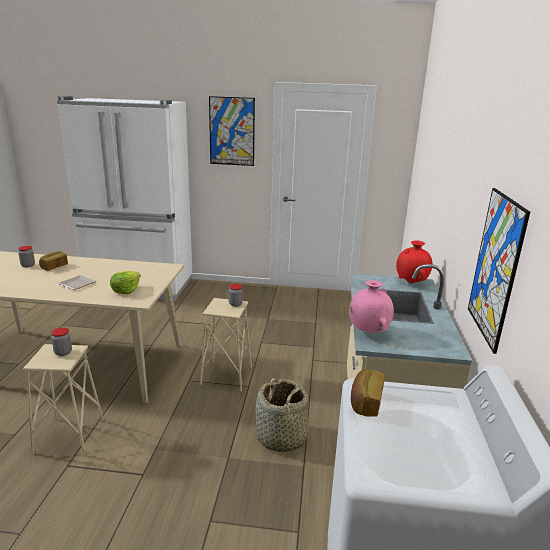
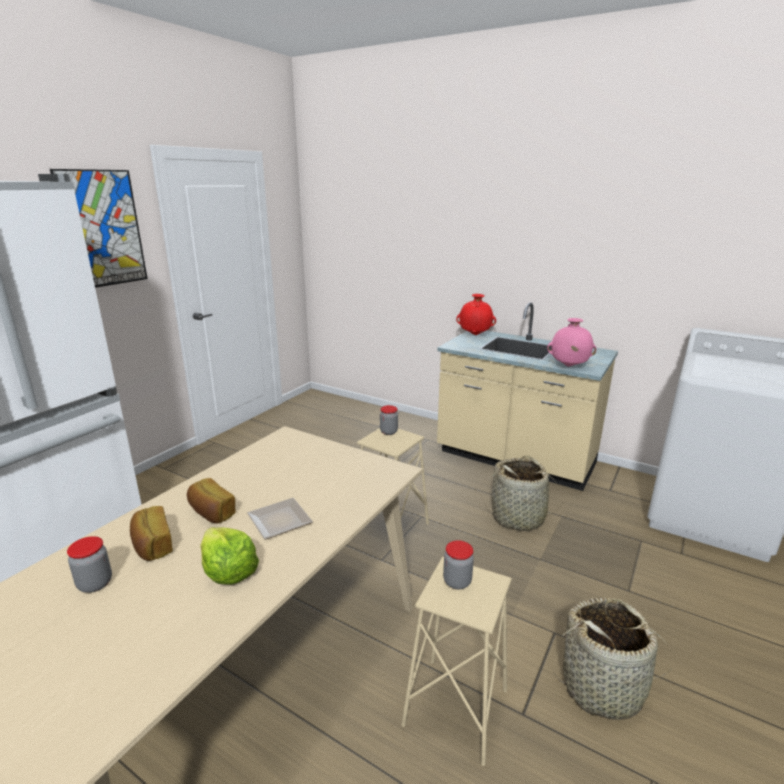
camera: 65 degrees left, 0 degrees up
lettuce [110,271,141,294] -> lettuce moved to [200,527,259,584]
bread [351,369,385,417] -> bread moved to [187,478,236,524]
picture [468,188,530,354] -> none
none -> basket [553,597,675,720]

